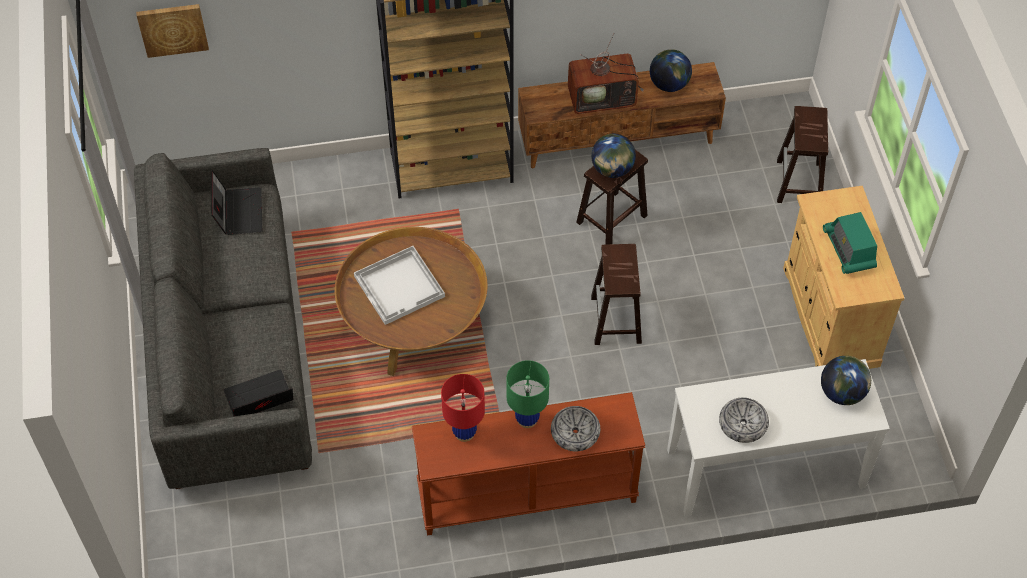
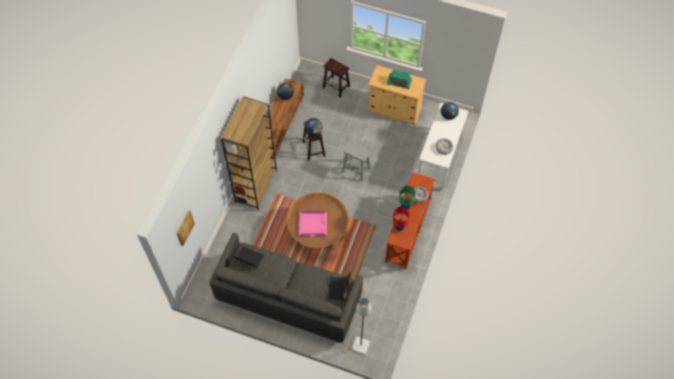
camera: 60 degrees left, 5 degrees up
white tray [354,246,445,325] -> pink tray [299,210,327,236]
television [568,33,644,114] -> none
brown stool [591,244,642,345] -> grey stool [342,142,371,181]
none -> grey floor lamp [352,298,372,355]

